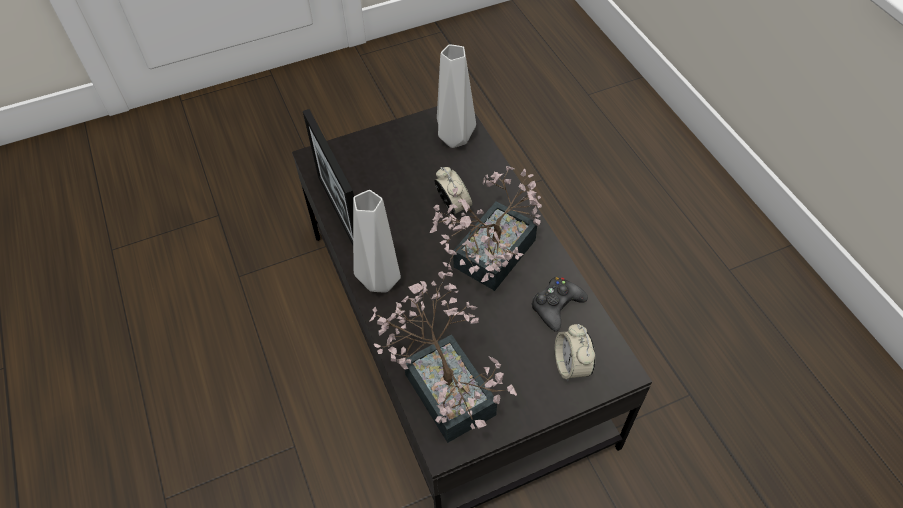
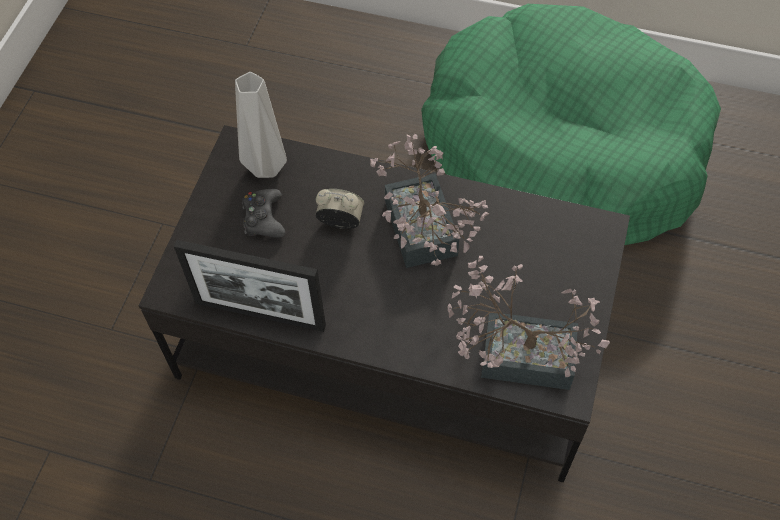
camera: 50 degrees left, 5 degrees up
grey vase [353,190,401,293] -> none
black game controller [531,277,588,332] -> black game controller moved to [242,189,285,237]
alarm clock [555,324,595,382] -> none
none -> green dog bed [421,4,721,245]

